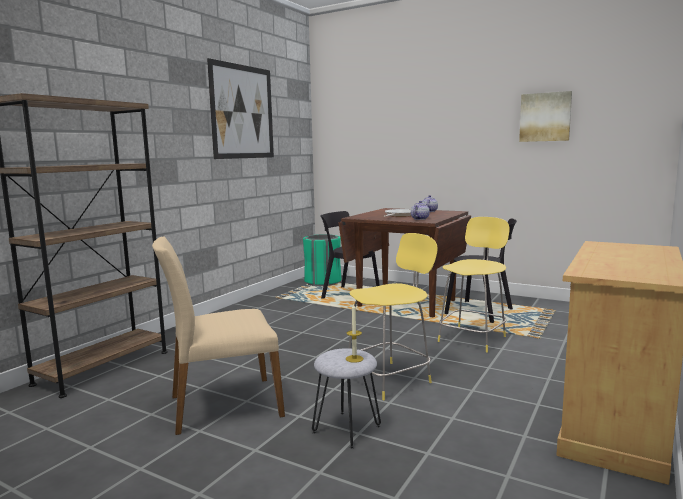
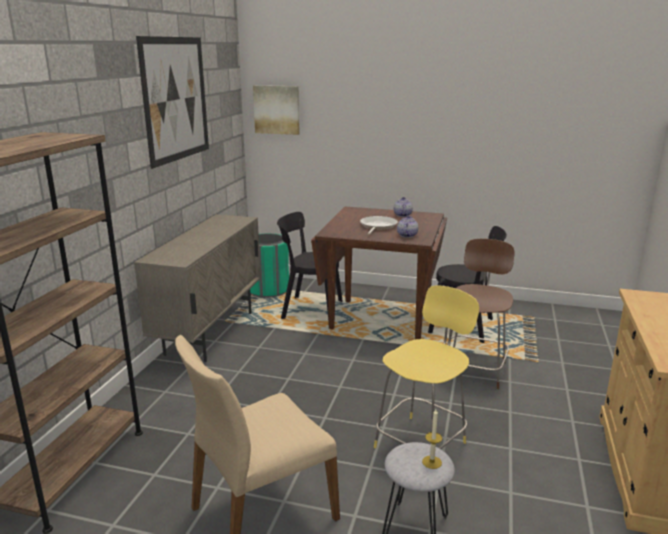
camera: 15 degrees left, 10 degrees up
yellow stool [438,217,509,352] -> brown stool [447,239,515,389]
picture [519,91,572,142] -> picture moved to [253,85,300,135]
none -> beige cabinet [134,214,261,362]

